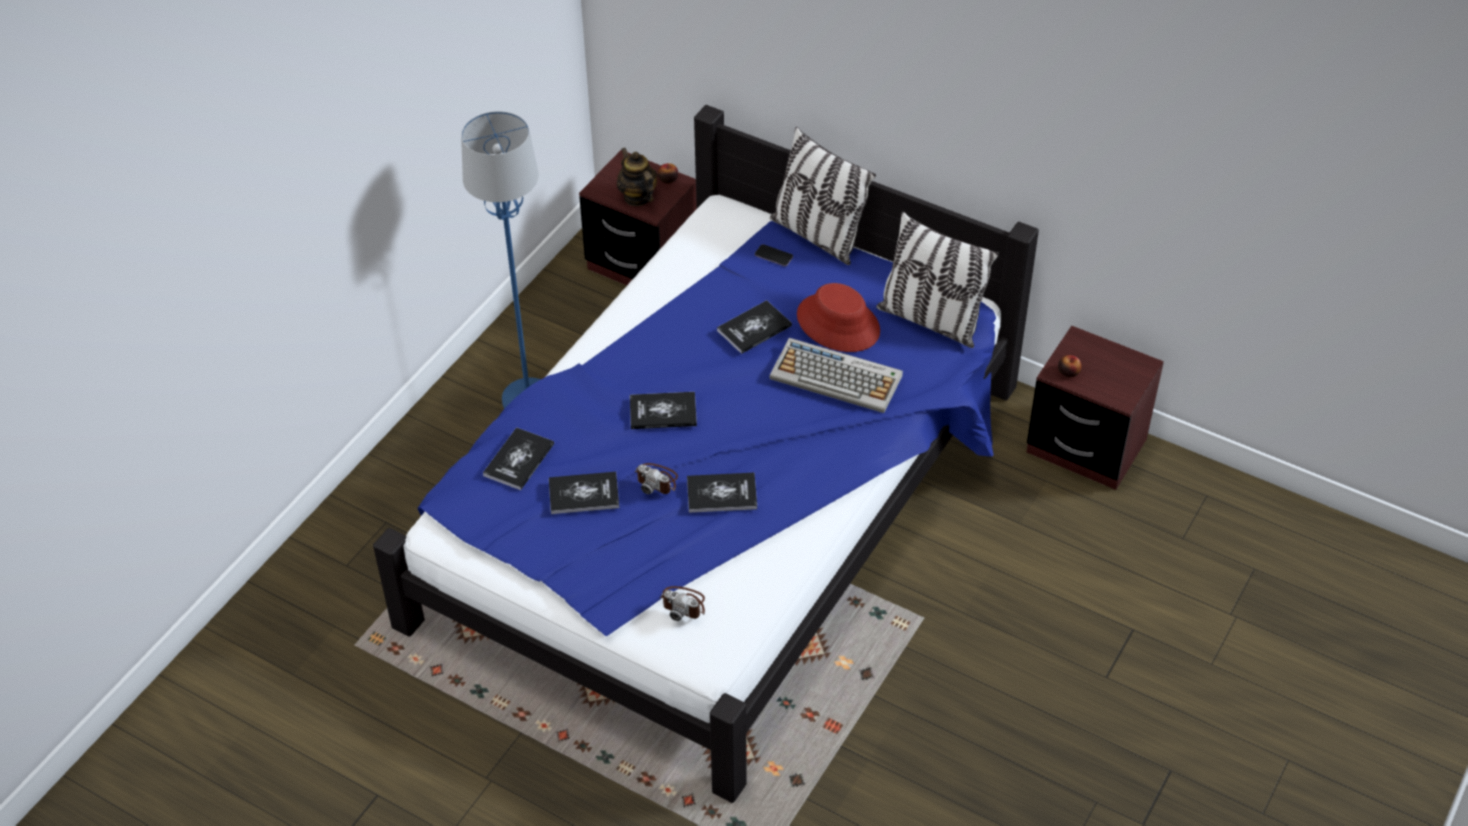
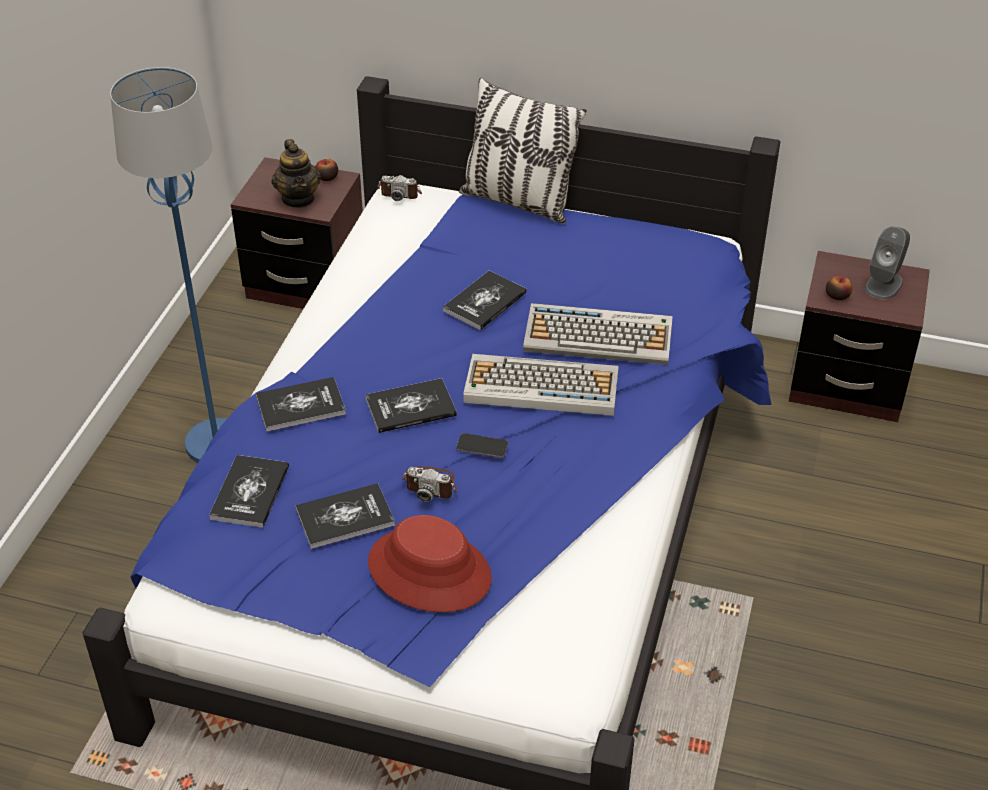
camera: 15 degrees left, 5 degrees down
teapot [617,148,658,206] -> teapot turned 150 degrees counterclockwise [272,139,321,208]
camera [659,586,705,621] -> camera moved to [376,175,422,201]
book [687,473,757,513] -> book moved to [256,377,346,432]
phone [755,244,793,266] -> phone moved to [456,433,508,458]
red hat [797,283,880,352] -> red hat moved to [368,515,492,613]
pillow [876,212,999,348] -> none
none -> keyboard [463,354,619,416]
none -> grey speaker [865,226,910,300]

